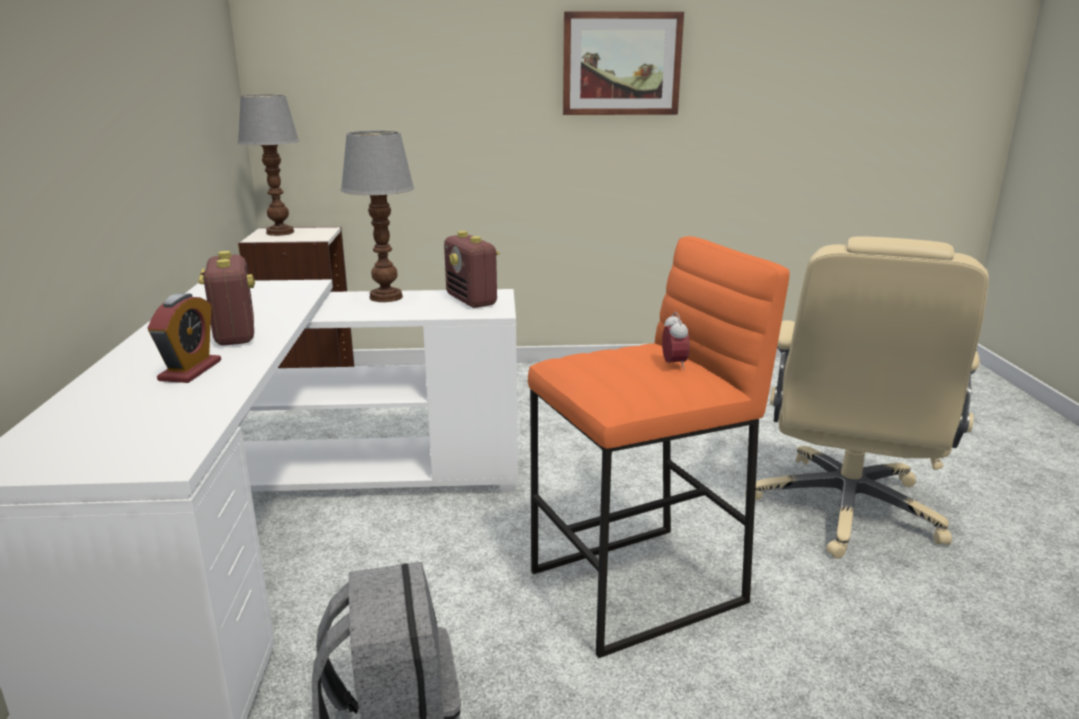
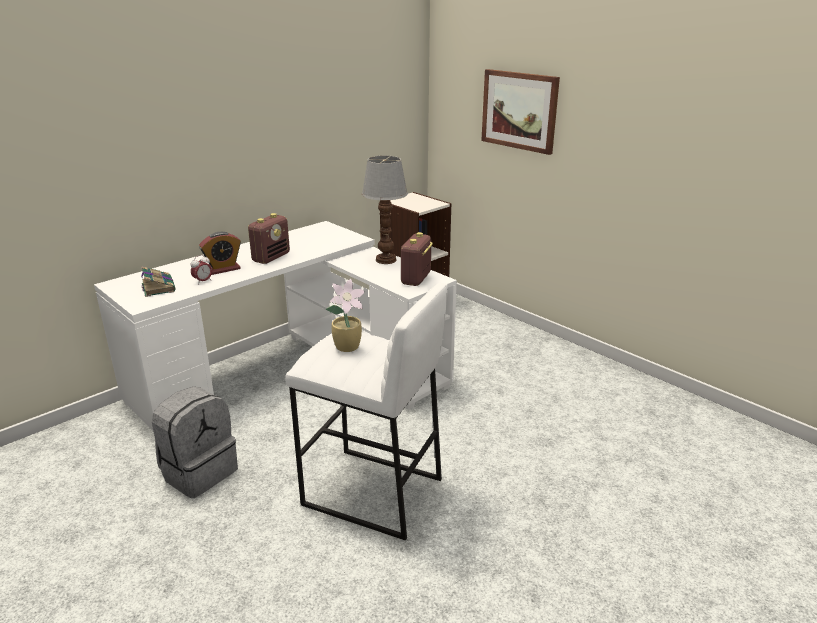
camera: 50 degrees right, 5 degrees up
table lamp [238,95,299,236] -> none
orange stool [528,236,790,658] -> white stool [285,283,448,540]
picture [563,11,684,115] -> picture moved to [481,69,560,155]
alarm clock [662,312,690,370] -> alarm clock moved to [191,255,212,285]
beige office chair [745,236,989,559] -> none
none -> book [141,266,176,297]
none -> potted plant [326,279,365,352]

